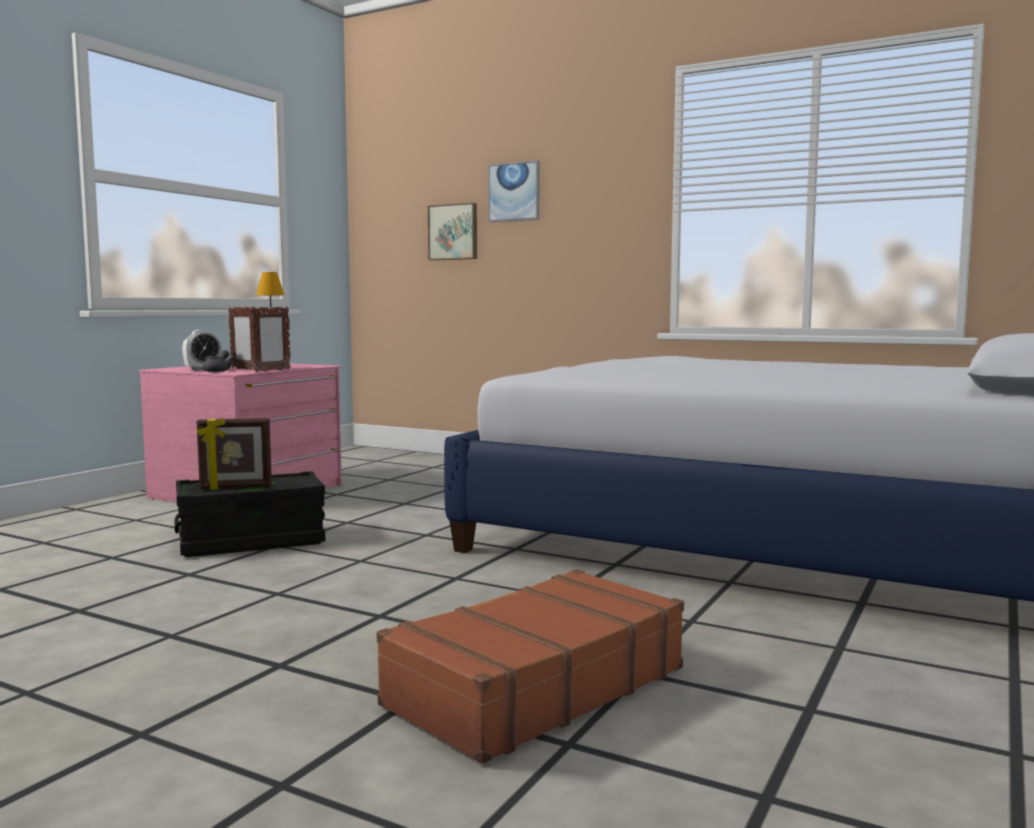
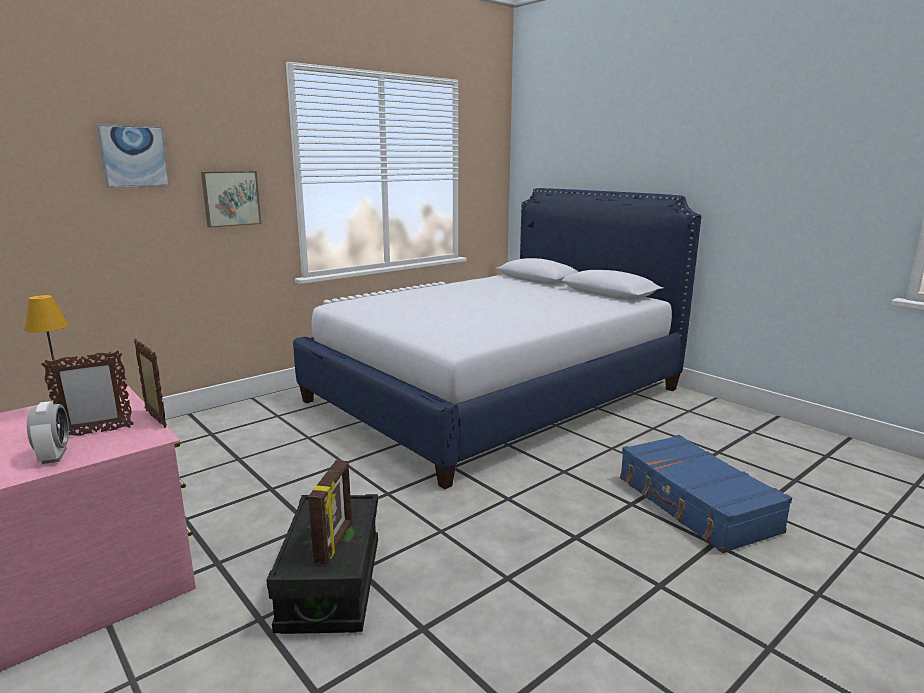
camera: 70 degrees left, 10 degrees up
grey teapot [203,350,235,372] -> none
brown suitcase [376,569,684,764] -> blue suitcase [620,435,792,553]
picture [428,203,477,260] -> picture moved to [201,171,261,227]

